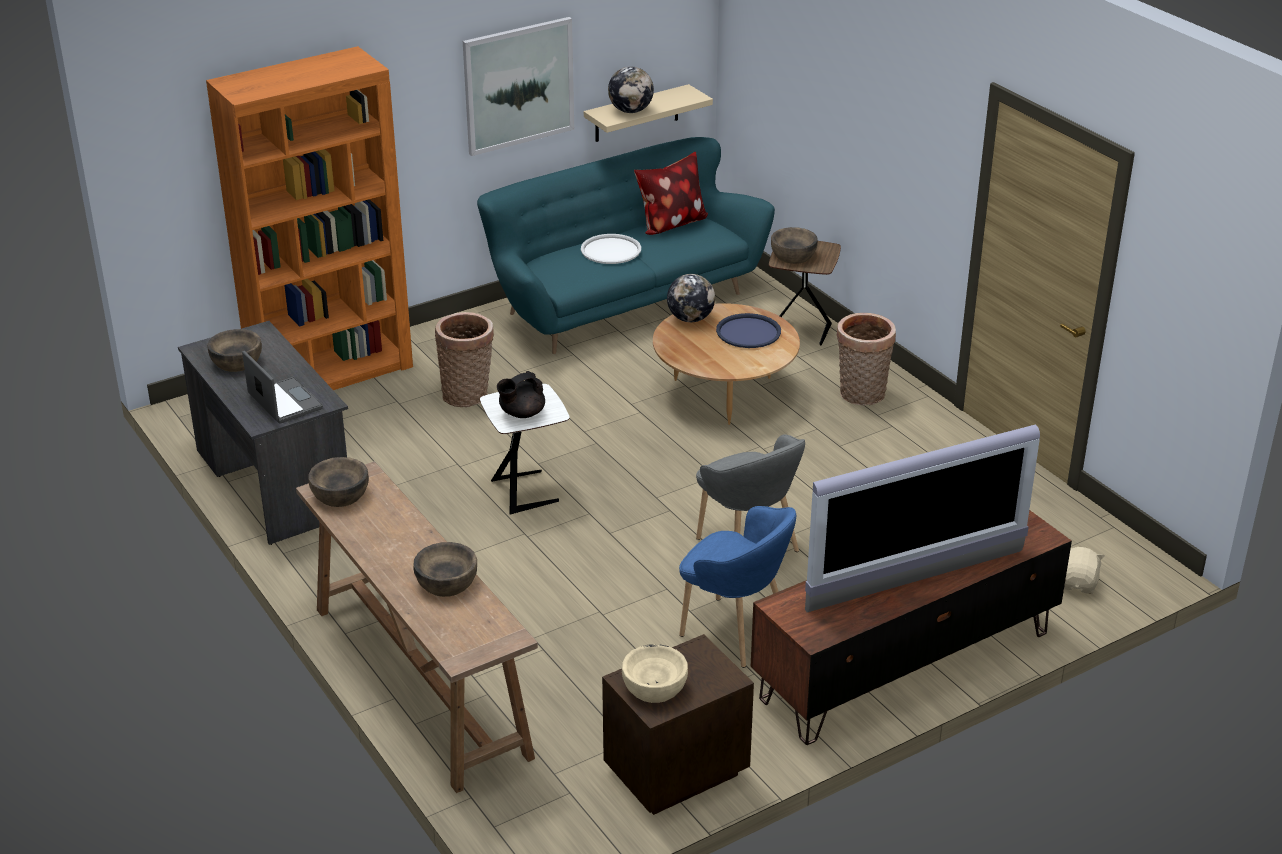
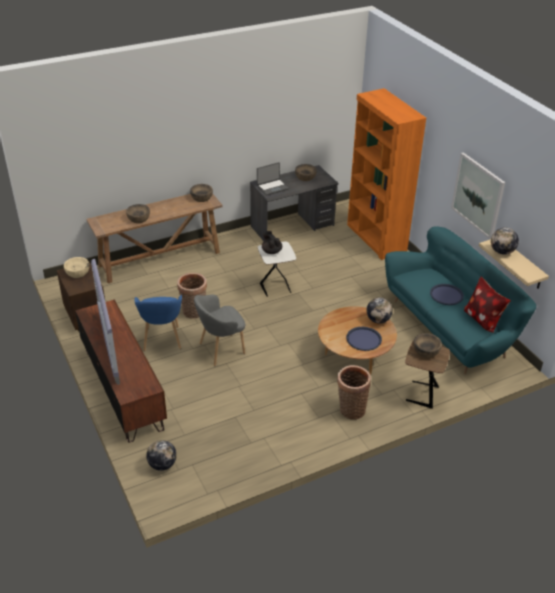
camera: 95 degrees right, 5 degrees up
basket [435,312,494,407] -> basket moved to [177,273,207,319]
white tray [581,234,641,264] -> blue tray [430,284,464,305]
blue armchair [679,506,796,668] -> blue armchair turned 45 degrees counterclockwise [135,295,182,351]
beige plush toy [1064,547,1105,594] -> globe [146,440,177,471]

